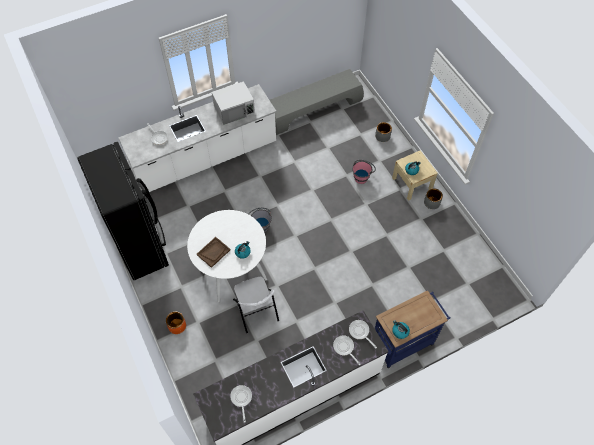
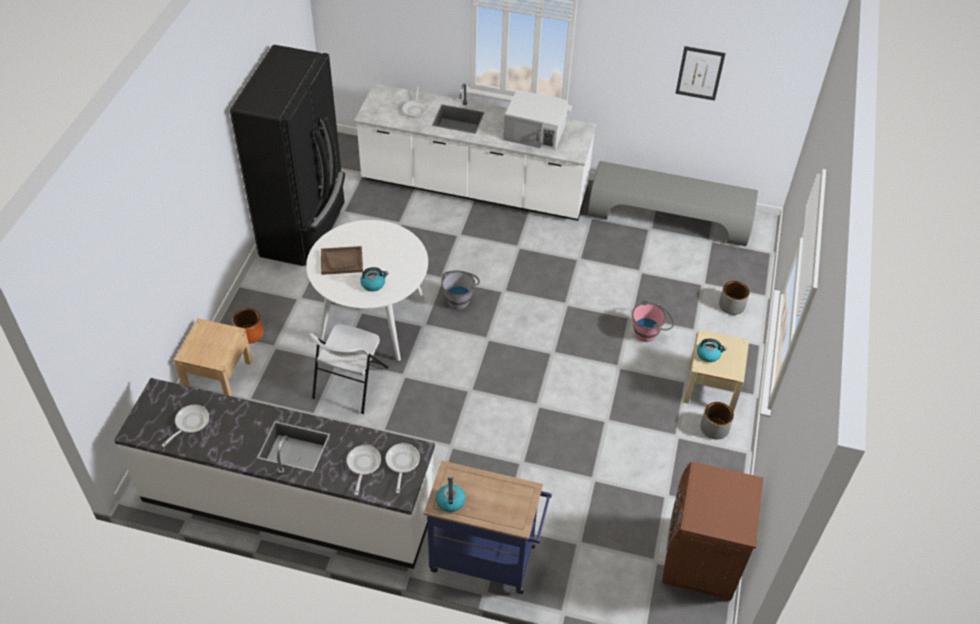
camera: 40 degrees right, 10 degrees down
none -> beige nightstand [174,318,252,397]
none -> brown washing machine [662,461,763,601]
none -> picture [675,46,726,101]

